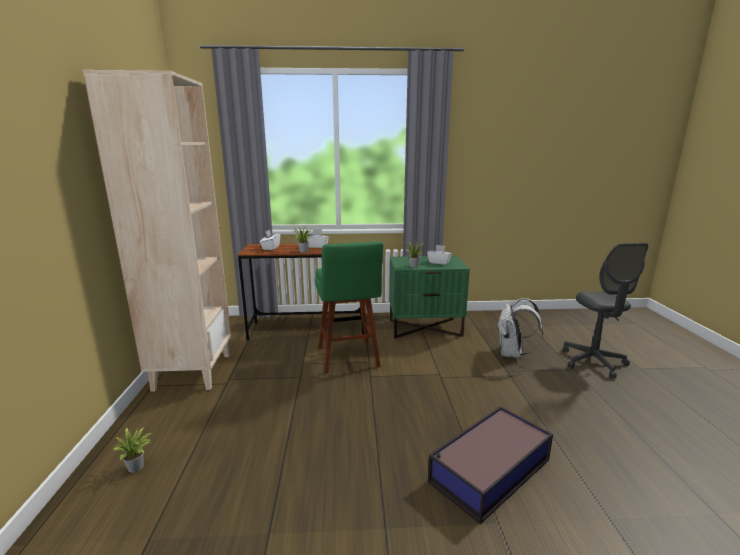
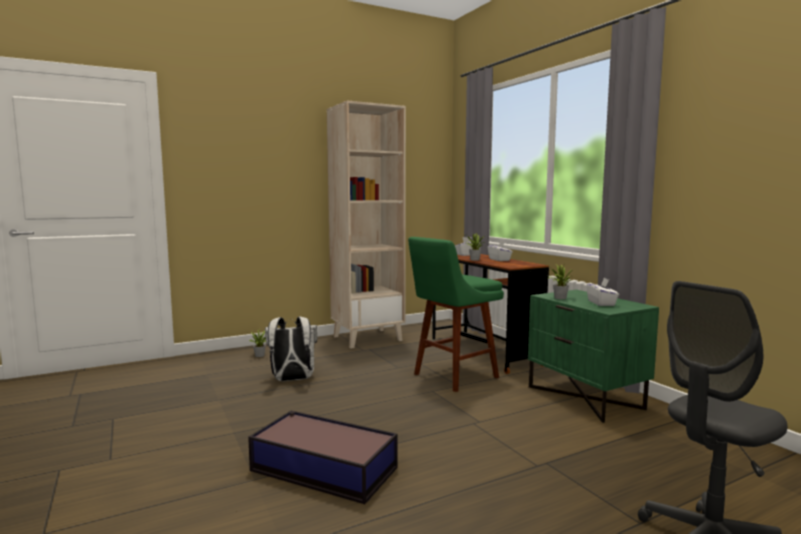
camera: 65 degrees right, 10 degrees down
white backpack [498,298,543,358] -> white backpack moved to [265,317,317,381]

